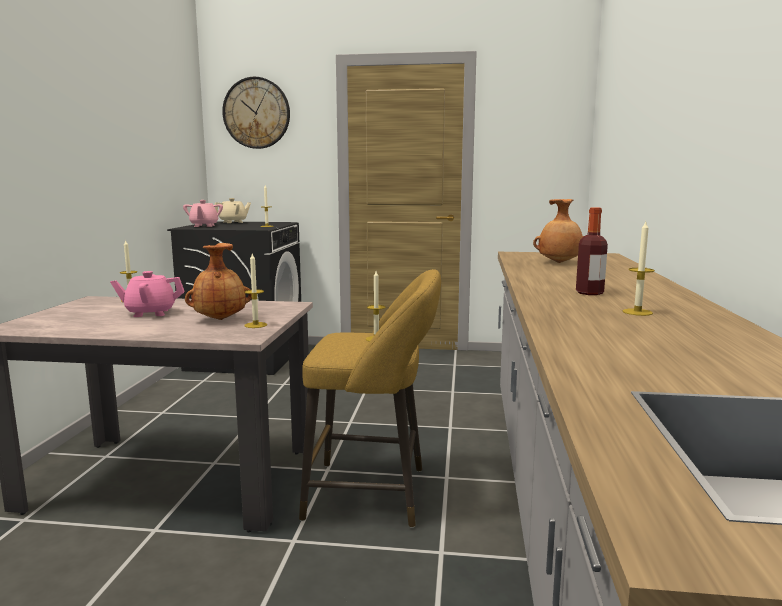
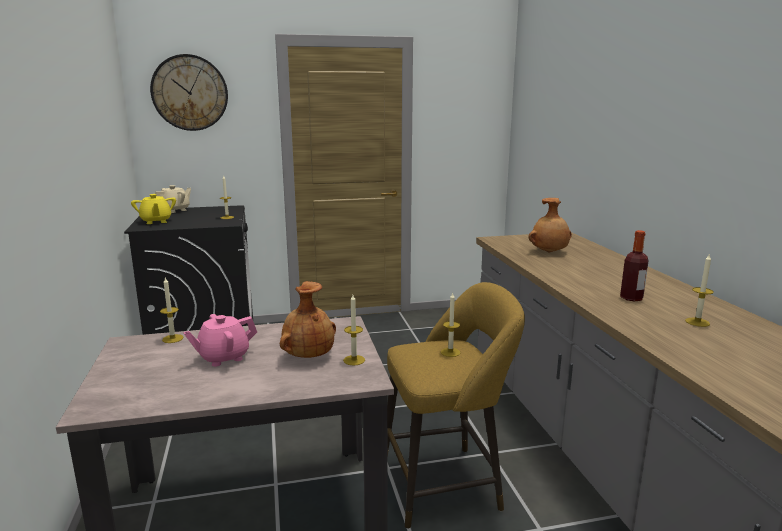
camera: 20 degrees left, 5 degrees up
pink teapot [183,200,223,227] -> yellow teapot [131,194,176,224]

